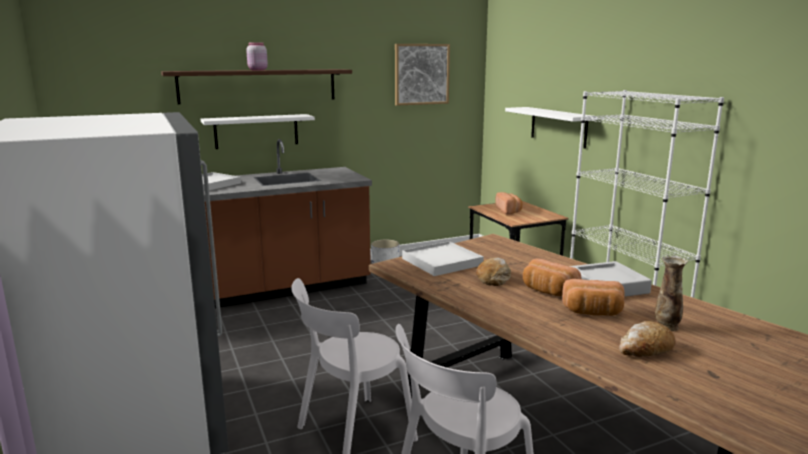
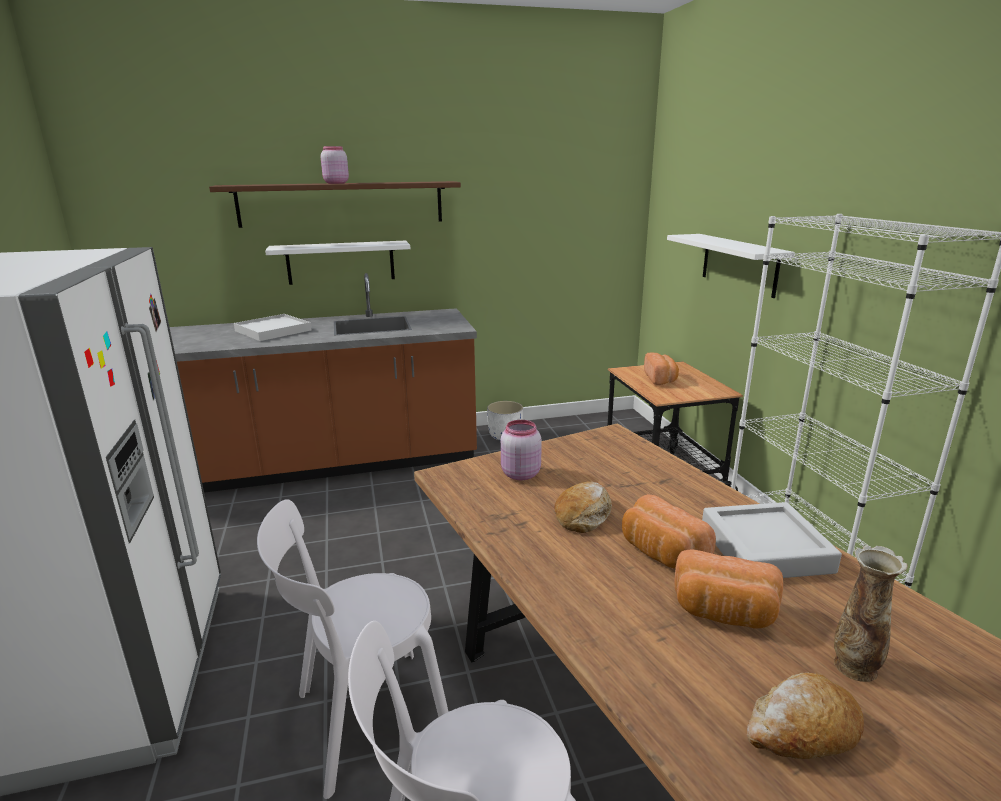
camera: 10 degrees right, 5 degrees up
picture [395,44,450,106] -> none
white tray [402,241,484,276] -> pink jar [501,420,542,480]

